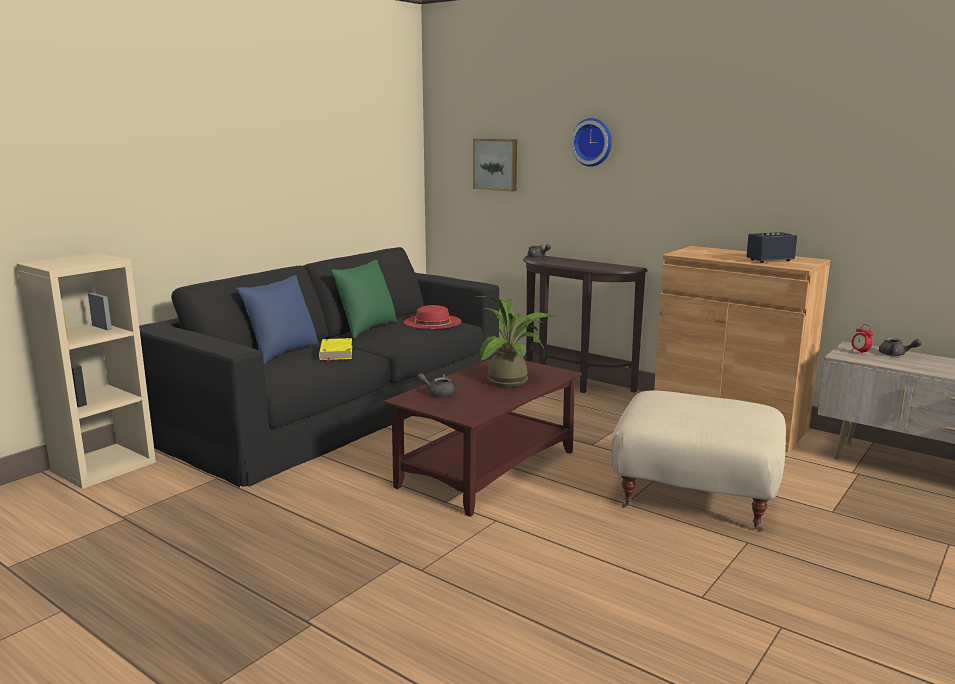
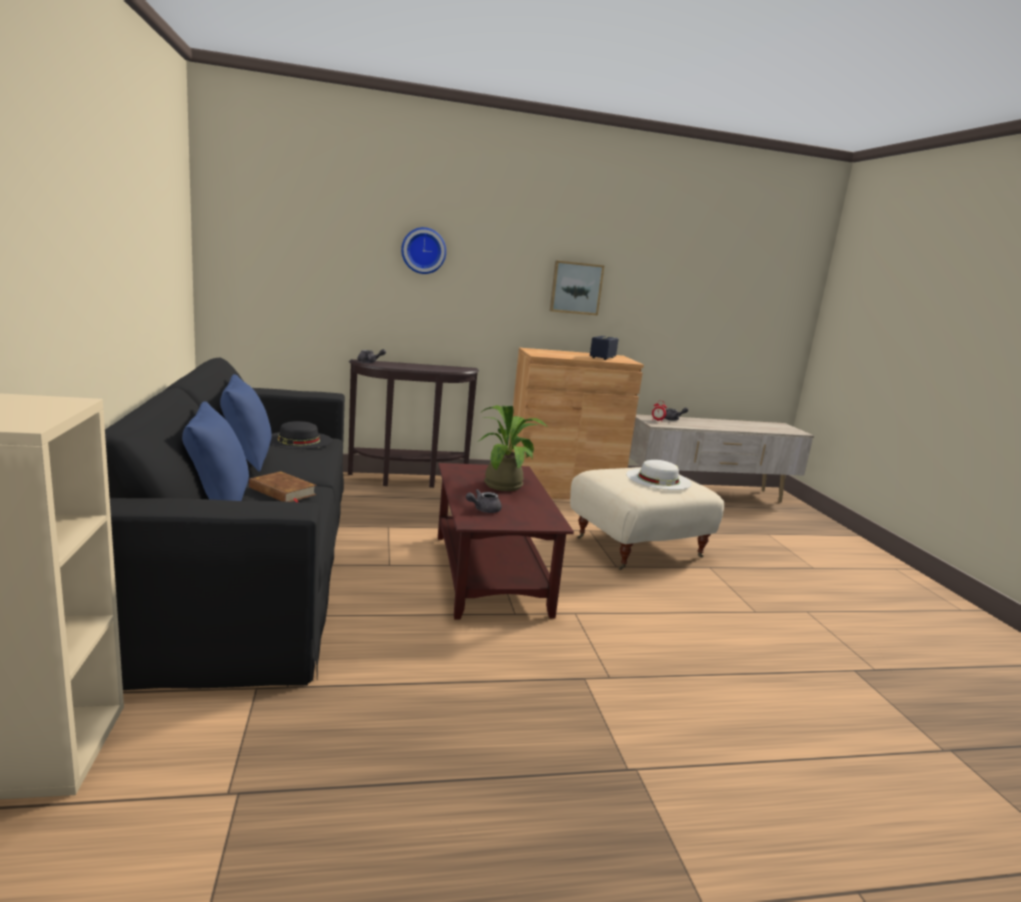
camera: 50 degrees left, 0 degrees up
yellow book [319,338,352,362] -> brown book [249,471,317,502]
green pillow [330,260,397,338] -> blue pillow [220,374,272,472]
red hat [404,305,462,329] -> black hat [270,421,332,449]
picture [473,139,517,191] -> picture moved to [550,260,604,316]
none -> white hat [626,460,692,490]

